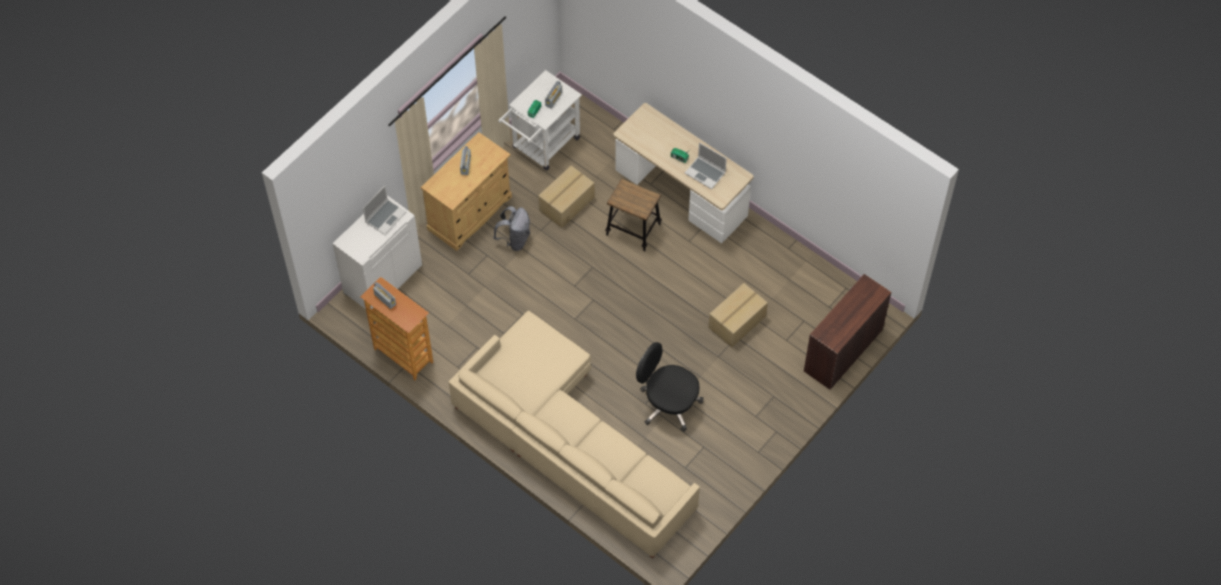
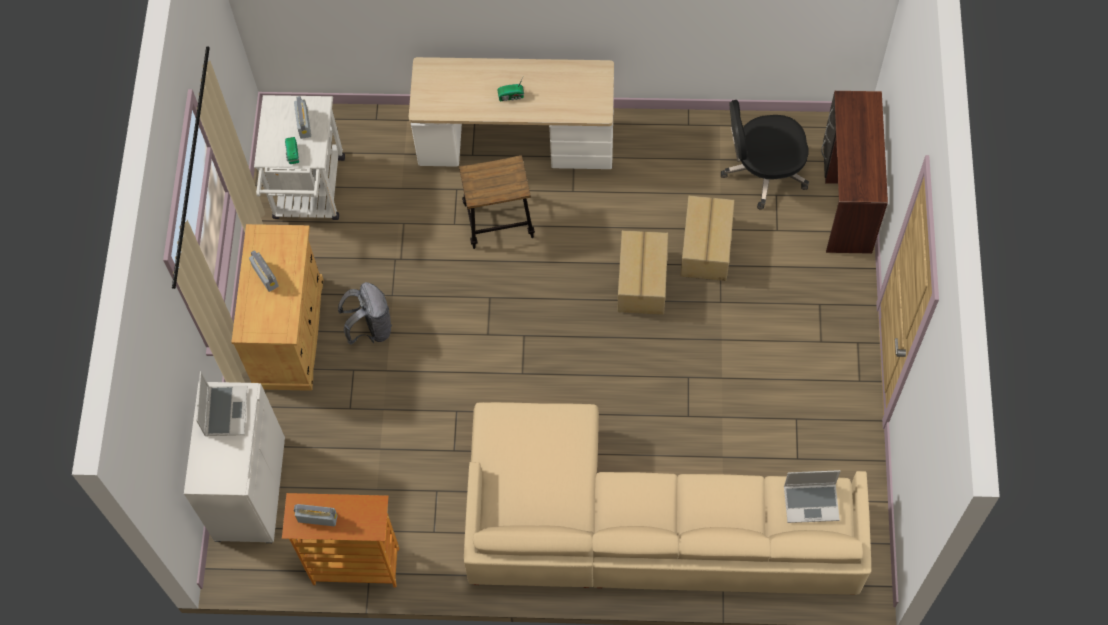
camera: 35 degrees left, 5 degrees up
cardboard box [538,165,595,228] -> cardboard box moved to [618,230,668,315]
black office chair [636,342,704,432] -> black office chair moved to [721,100,809,210]
laptop [685,143,727,189] -> laptop moved to [784,470,840,523]

